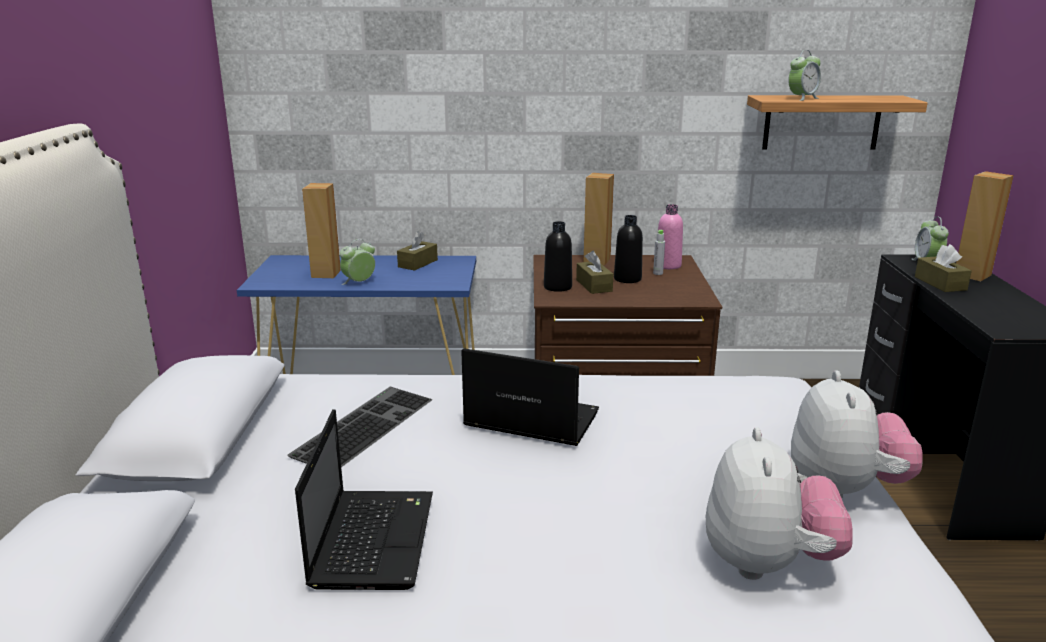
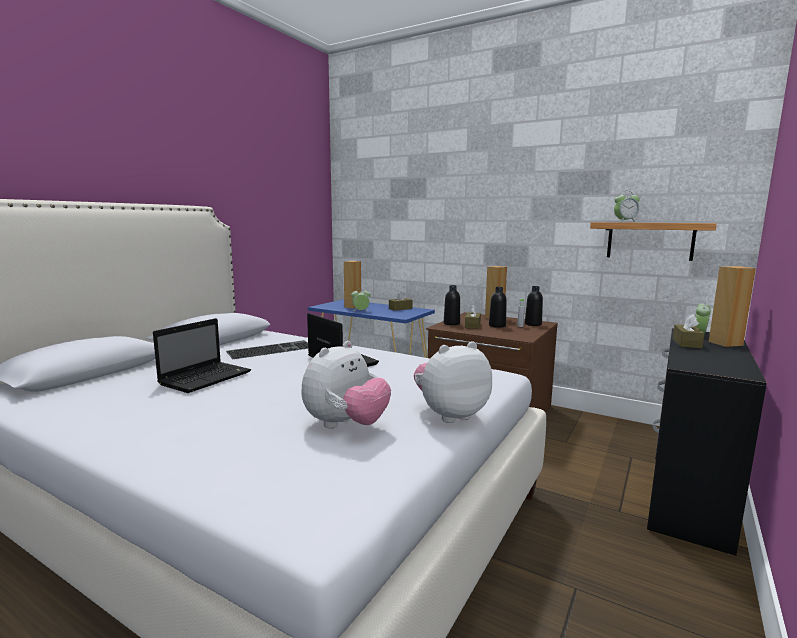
camera: 30 degrees right, 10 degrees down
pink bottle [658,204,683,269] -> black bottle [525,286,543,326]
plush toy [791,370,923,498] -> plush toy turned 150 degrees counterclockwise [414,341,492,423]

